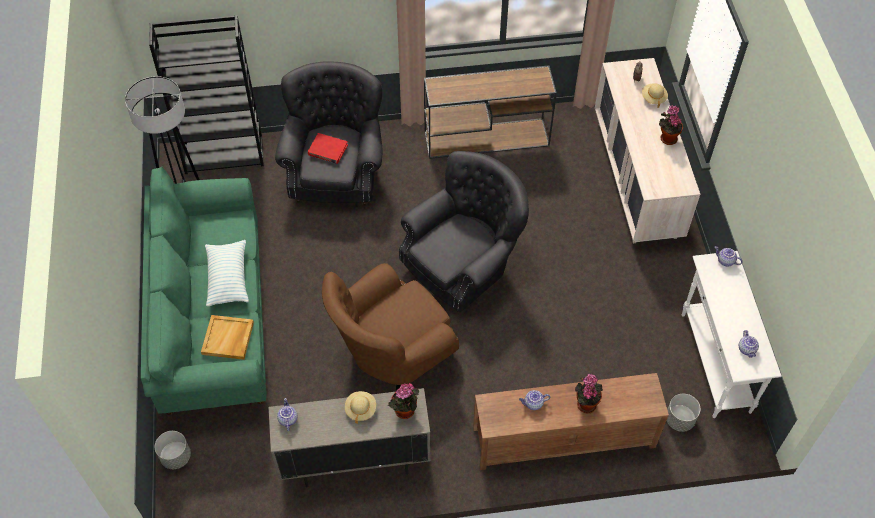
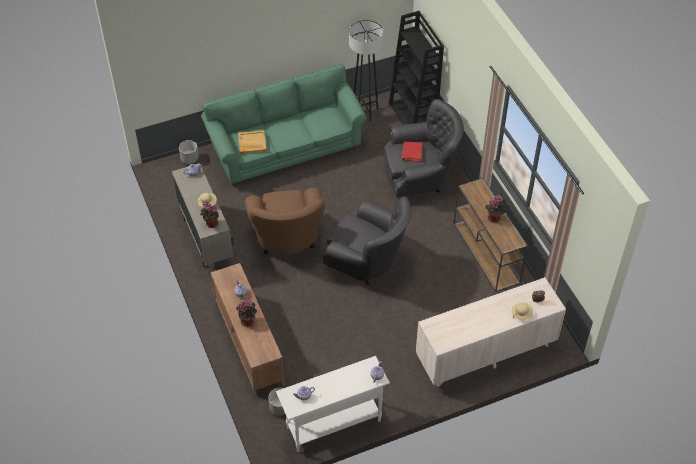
camera: 75 degrees right, 5 degrees down
pillow [205,240,249,306] -> none
brown armchair [322,263,459,390] -> brown armchair turned 135 degrees counterclockwise [245,188,325,255]
potted plant [659,105,683,145] -> potted plant moved to [485,195,506,223]

